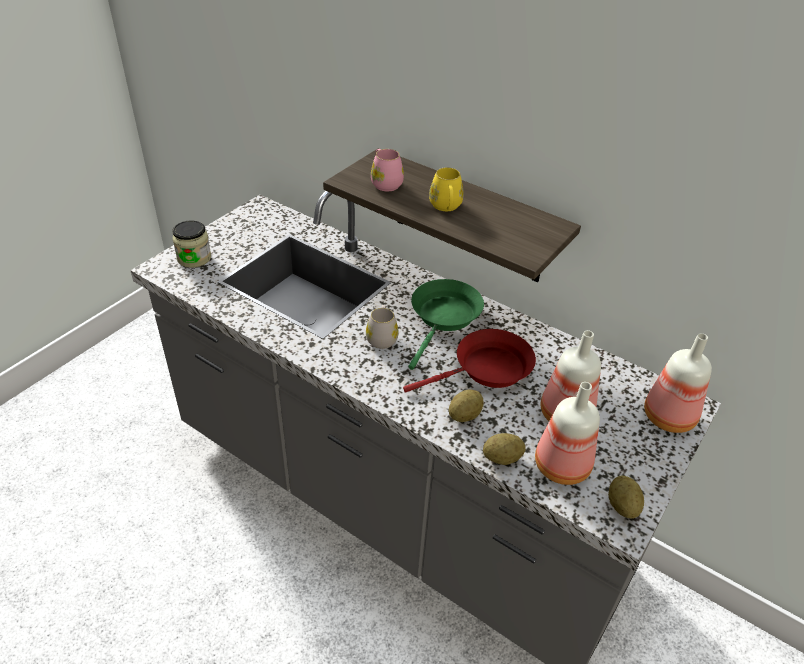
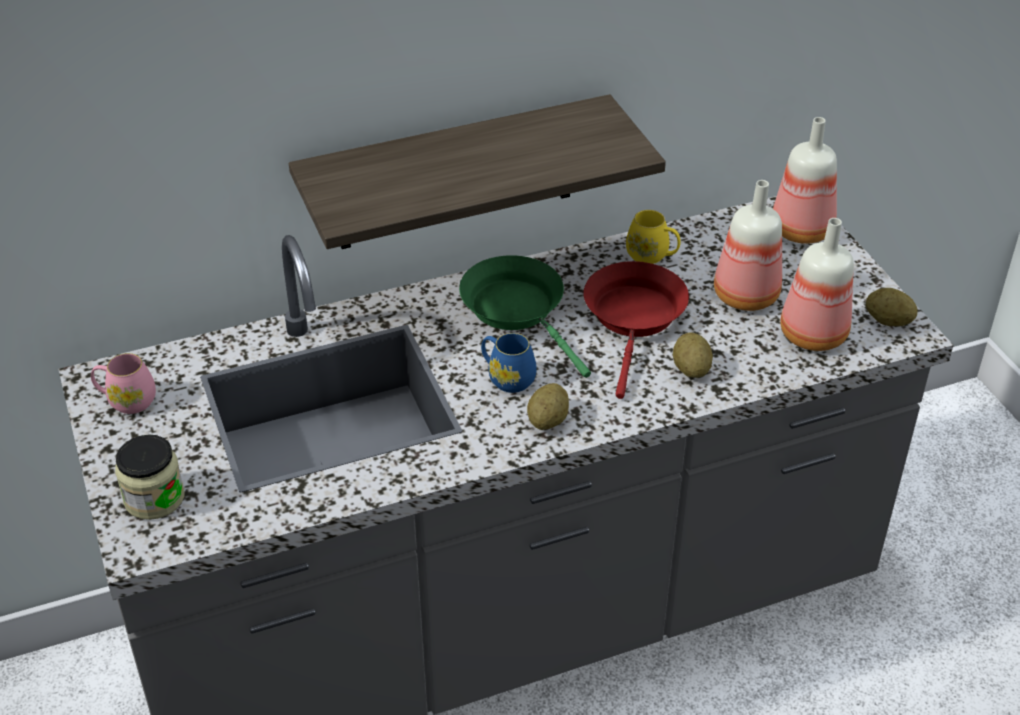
camera: 55 degrees left, 0 degrees up
white mug [366,305,399,349] -> blue mug [481,333,537,393]
pink mug [371,149,404,191] -> pink mug moved to [91,353,156,414]
yellow mug [429,167,464,211] -> yellow mug moved to [626,210,681,264]
potato [483,433,525,465] -> potato moved to [527,383,569,430]

